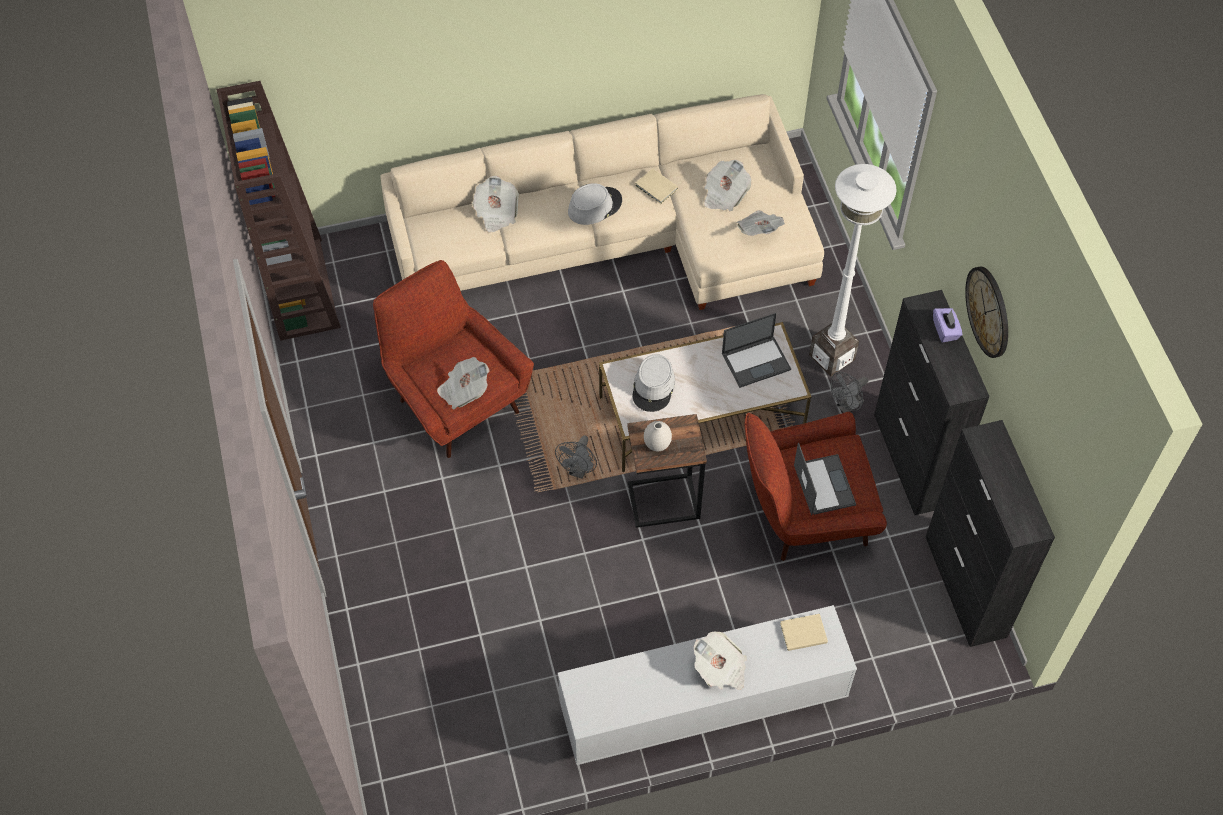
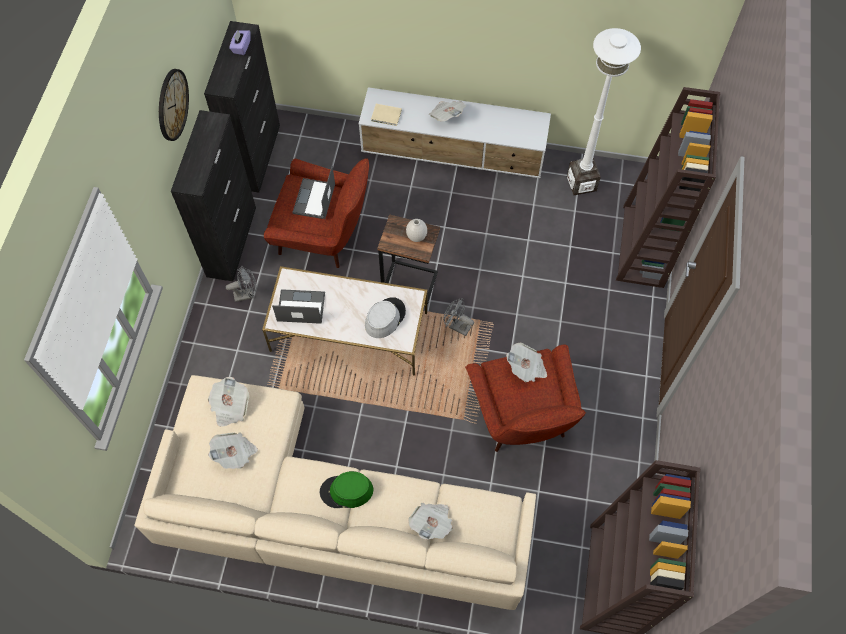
camera: 155 degrees left, 5 degrees up
grey fan [555,435,597,479] -> grey fan turned 105 degrees counterclockwise [443,298,474,336]
grey hat [568,183,622,225] -> green hat [320,471,373,508]
beige book [635,168,678,204] -> none
white floor lamp [809,164,897,376] -> white floor lamp moved to [567,28,641,195]
purple tissue box [933,308,963,343] -> purple tissue box moved to [229,30,251,55]
none -> brown bookcase [616,87,720,288]

